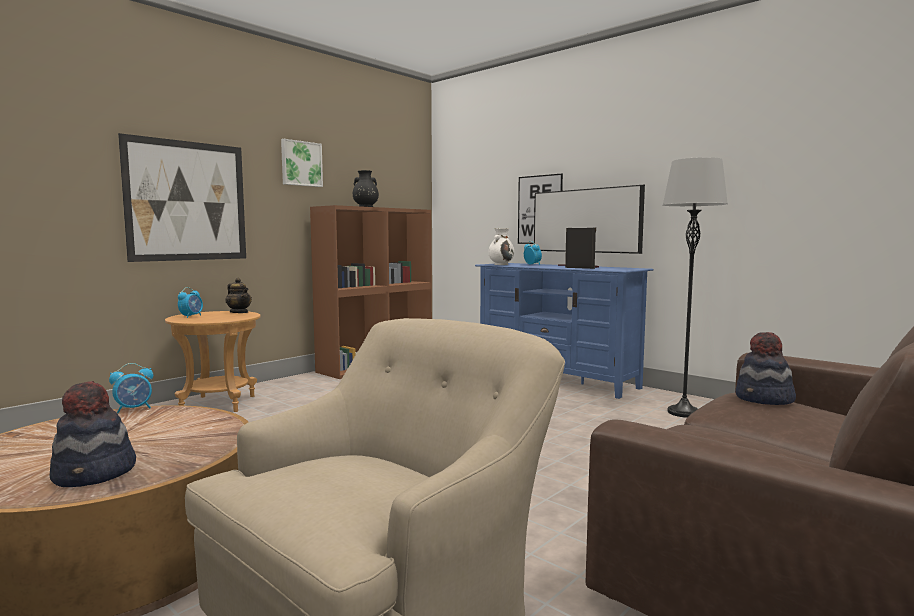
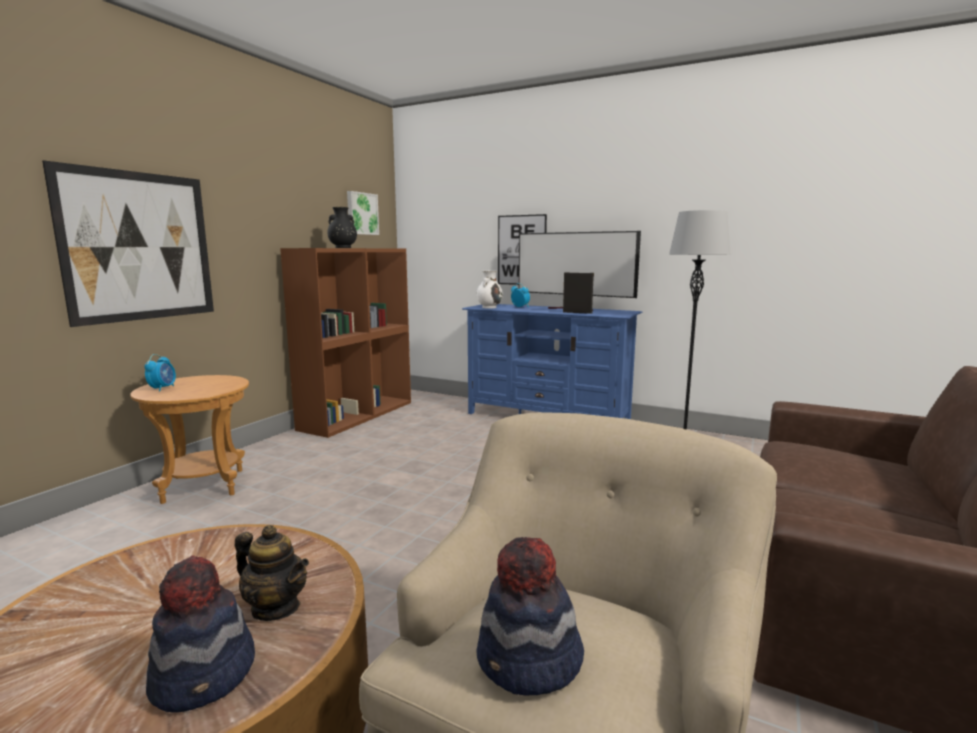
camera: 15 degrees left, 5 degrees up
alarm clock [109,363,153,413] -> none
teapot [225,278,252,313] -> teapot moved to [235,525,309,621]
picture [281,139,323,187] -> picture moved to [347,191,379,235]
hat [735,332,796,405] -> hat moved to [476,537,584,696]

